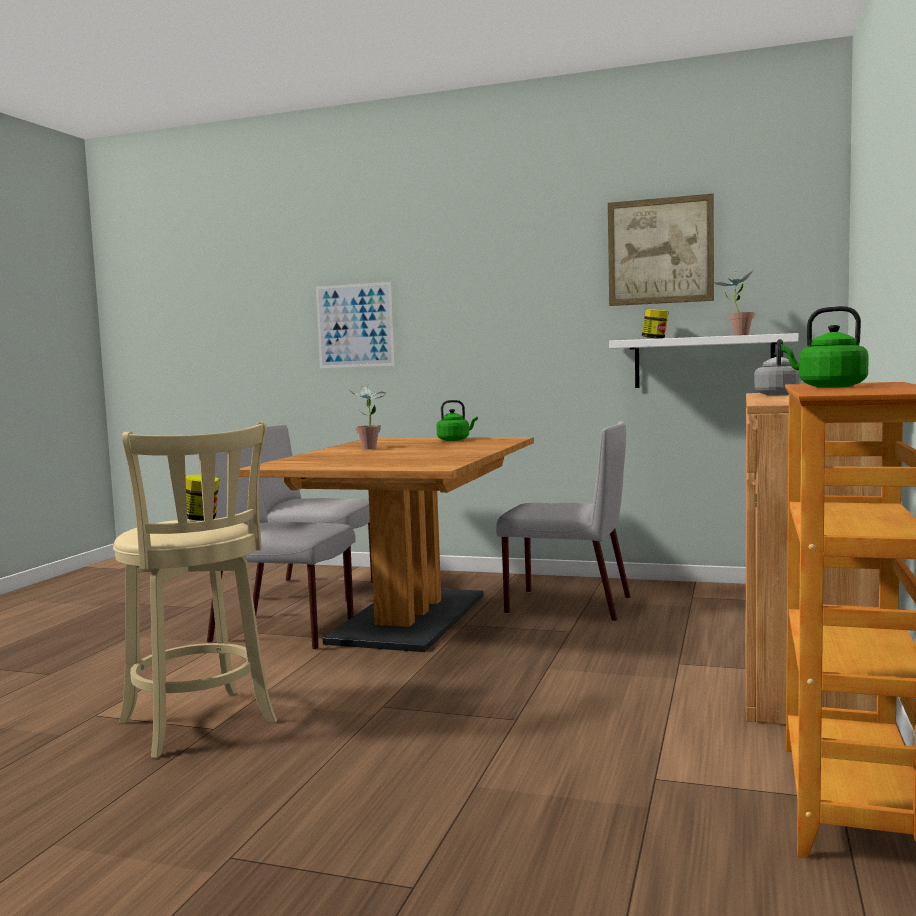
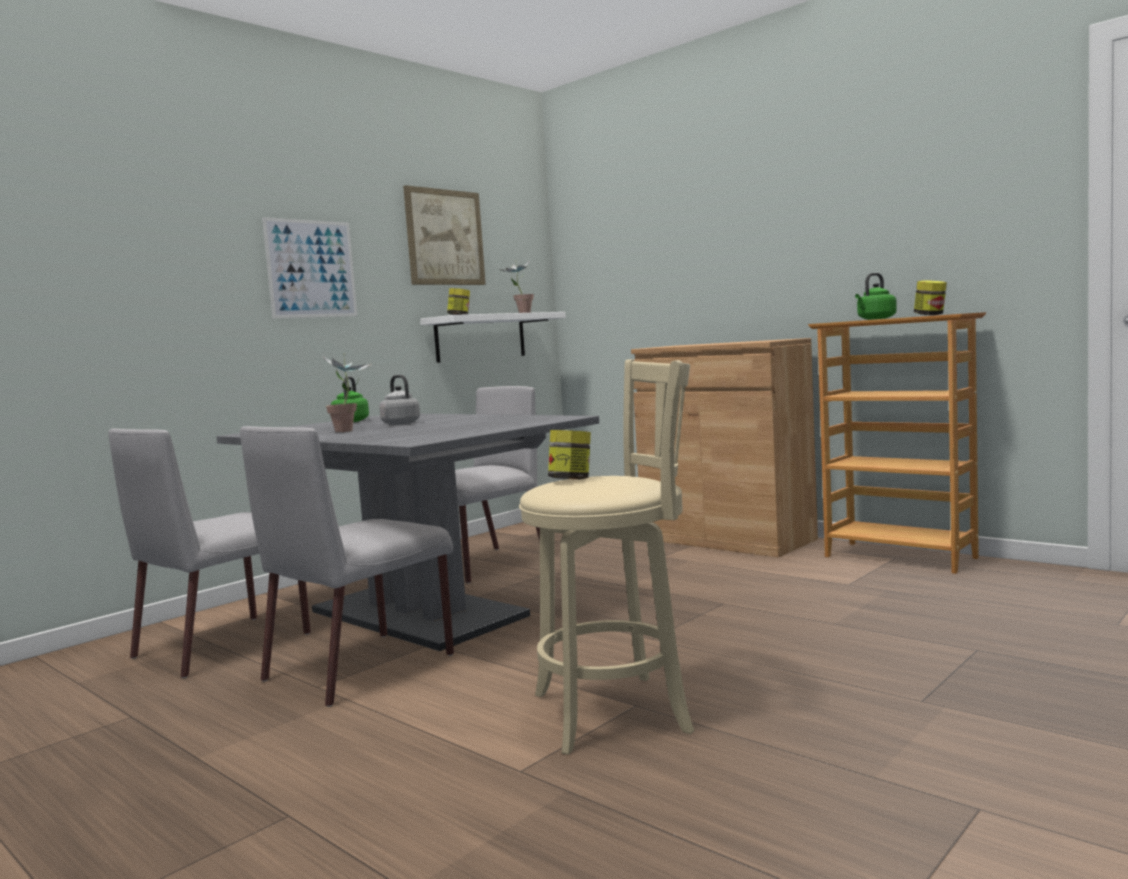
camera: 65 degrees left, 0 degrees up
brown dining table [239,437,534,652] -> grey dining table [216,414,599,651]
picture [316,282,395,368] -> picture moved to [262,217,357,318]
grey kettle [754,339,801,395] -> grey kettle moved to [379,375,420,425]
none -> jar [914,281,947,315]

